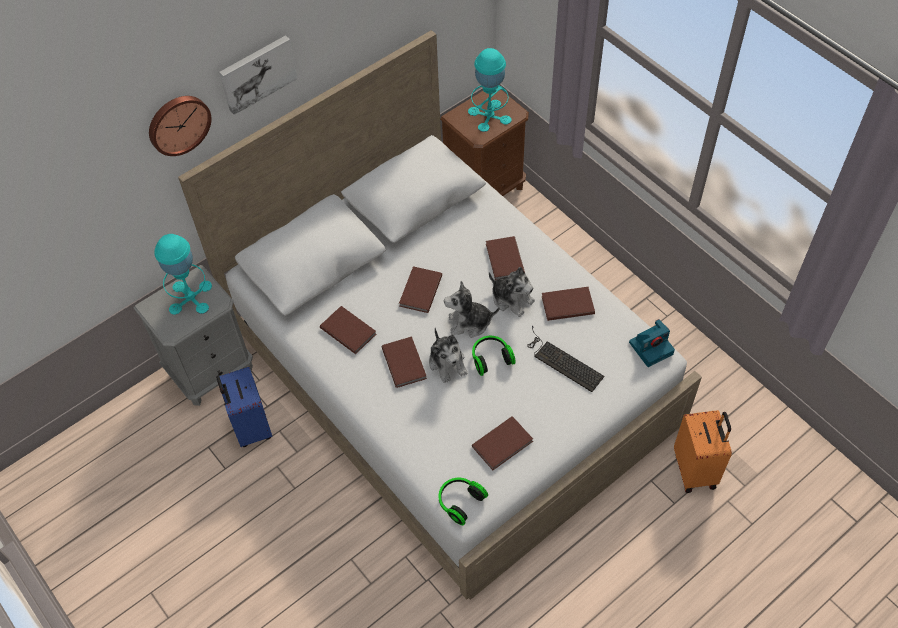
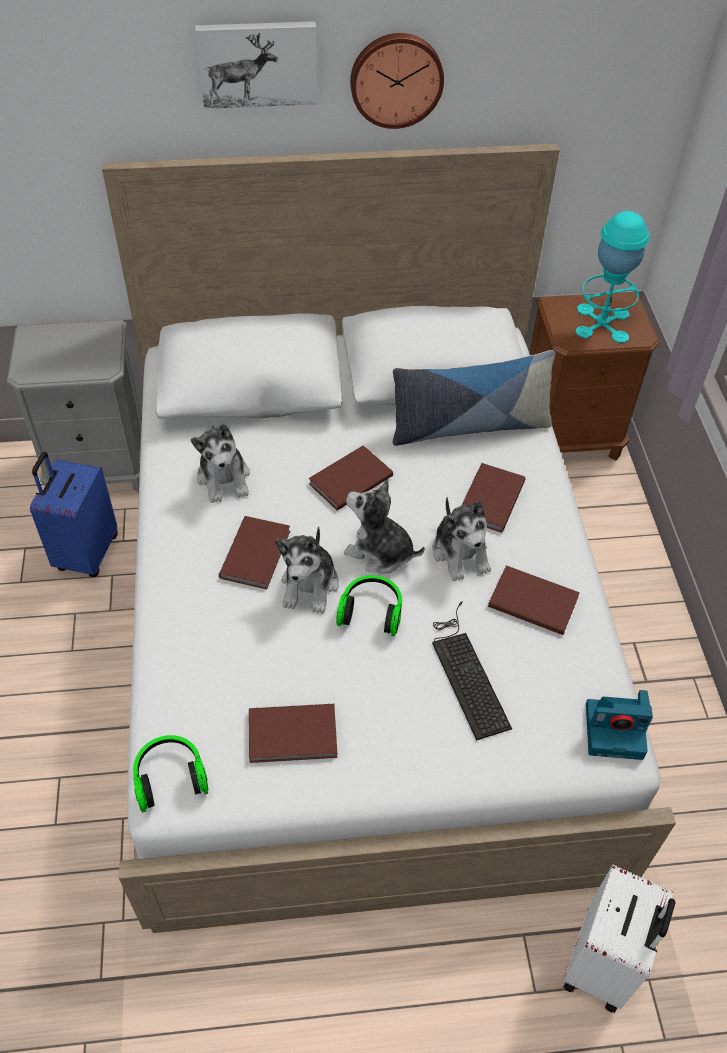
camera: 30 degrees right, 5 degrees down
wall clock [149,96,211,156] -> wall clock moved to [350,33,444,129]
turquoise table lamp [154,234,212,315] -> none
brown book [320,306,376,354] -> plush toy [191,424,250,503]
orange suitcase [674,410,732,493] -> white suitcase [563,865,676,1013]
none -> pillow [392,350,555,446]

